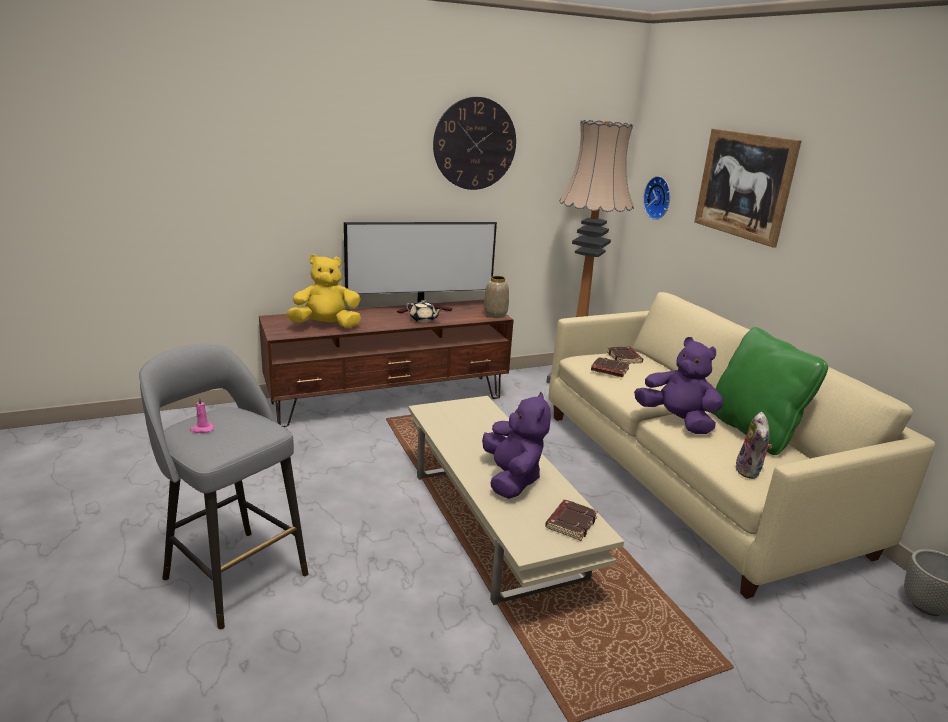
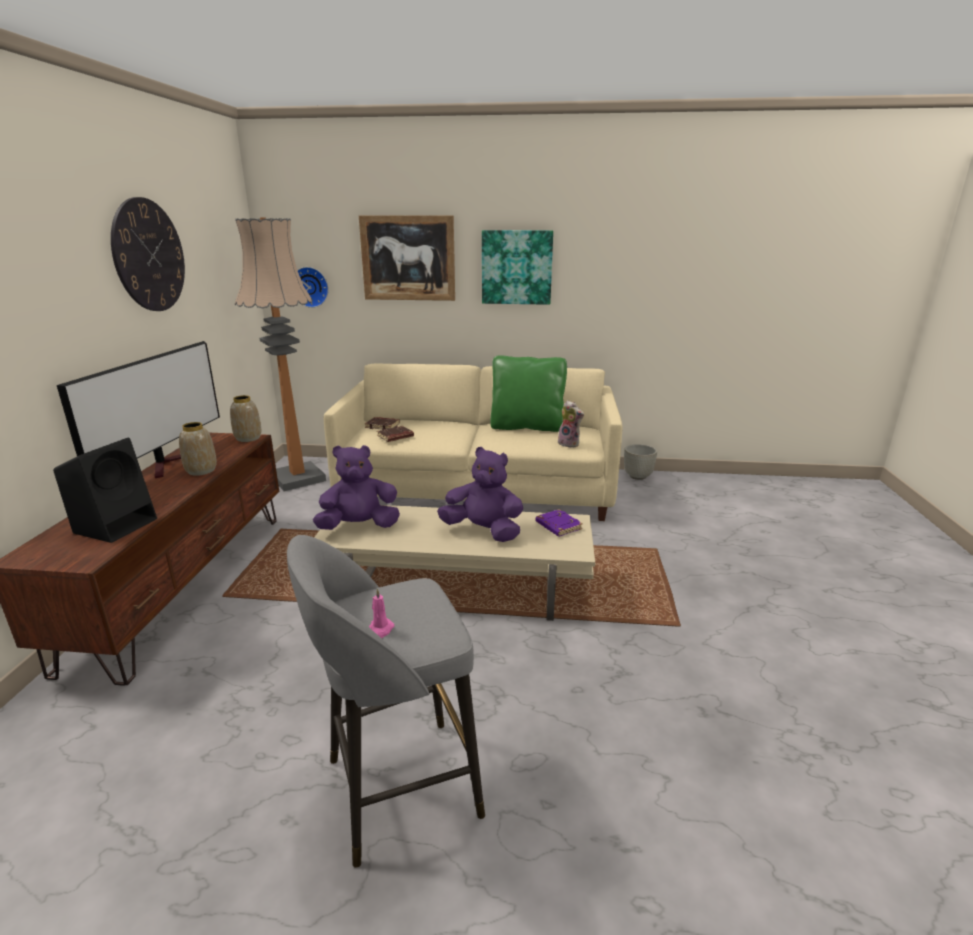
camera: 60 degrees left, 0 degrees up
yellow plush toy [286,254,361,328] -> black speaker [53,438,157,543]
beige teapot [406,300,443,323] -> vase [179,422,217,476]
brown book [545,500,598,541] -> purple book [536,509,583,536]
purple plush toy [634,337,723,434] -> purple plush toy moved to [313,445,400,530]
none -> picture [482,230,553,305]

